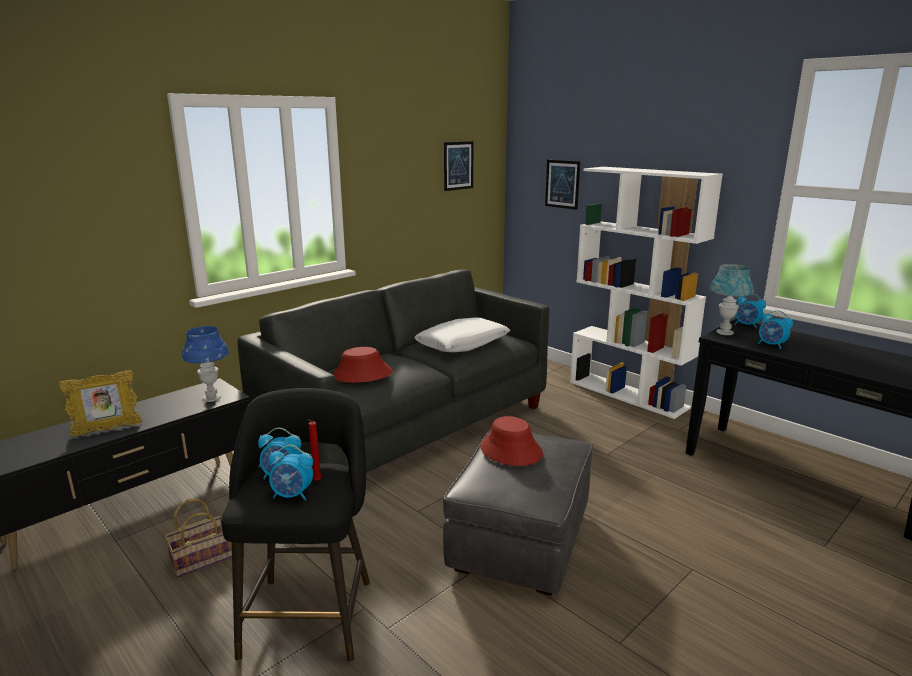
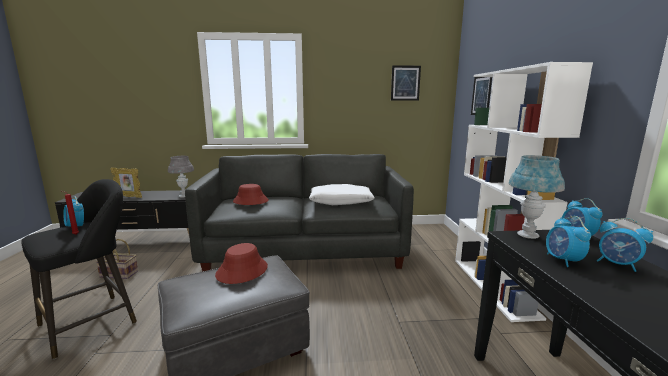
camera: 40 degrees right, 5 degrees down
blue table lamp [182,326,229,402] -> grey table lamp [168,156,194,198]
alarm clock [268,445,313,500] -> alarm clock moved to [597,218,653,272]

